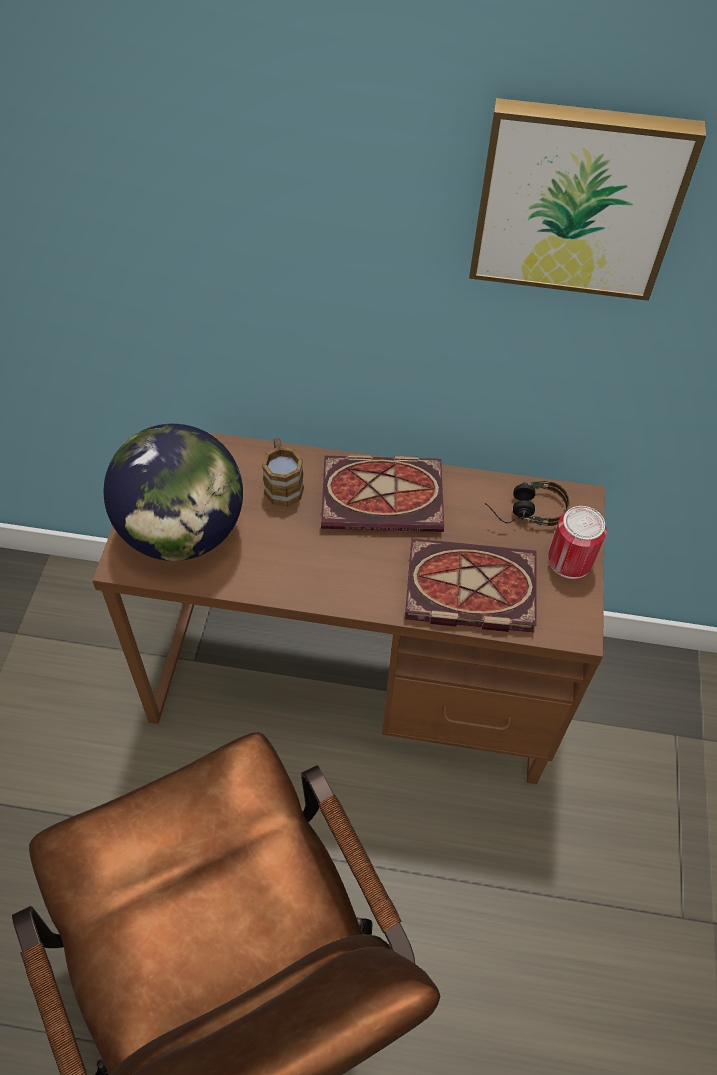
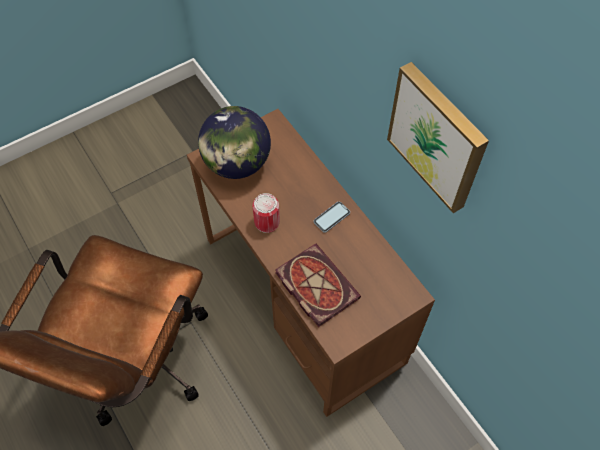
camera: 50 degrees right, 5 degrees up
mug [262,438,304,507] -> none
book [321,455,444,532] -> phone [314,202,350,233]
headphones [485,481,569,526] -> none
can [548,506,607,579] -> can moved to [253,193,280,233]

